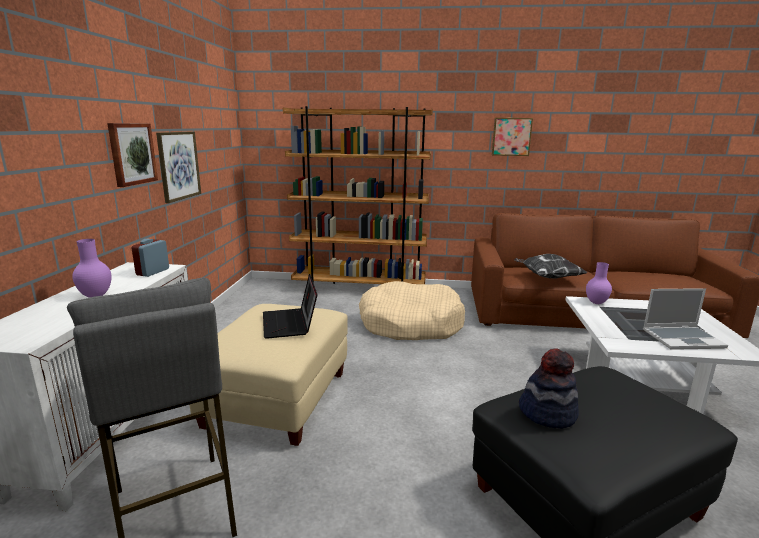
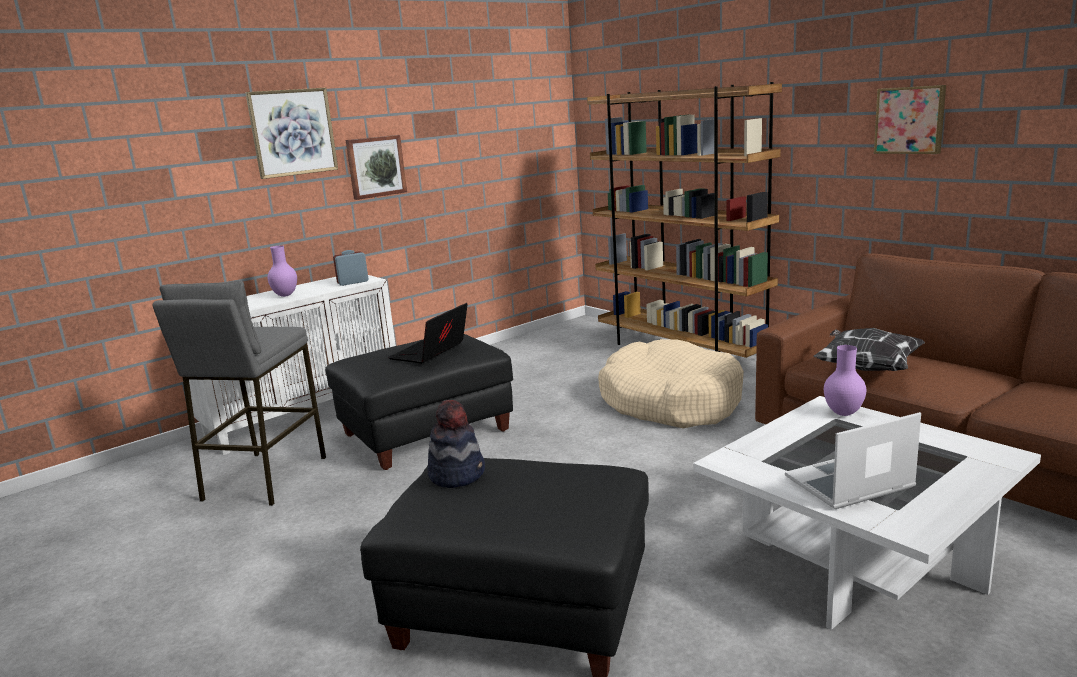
camera: 45 degrees right, 0 degrees up
picture [156,132,201,203] -> picture moved to [245,88,338,179]
beige ottoman [190,304,348,446] -> black ottoman [325,334,513,470]
laptop [643,288,728,350] -> laptop turned 120 degrees clockwise [785,412,921,509]

